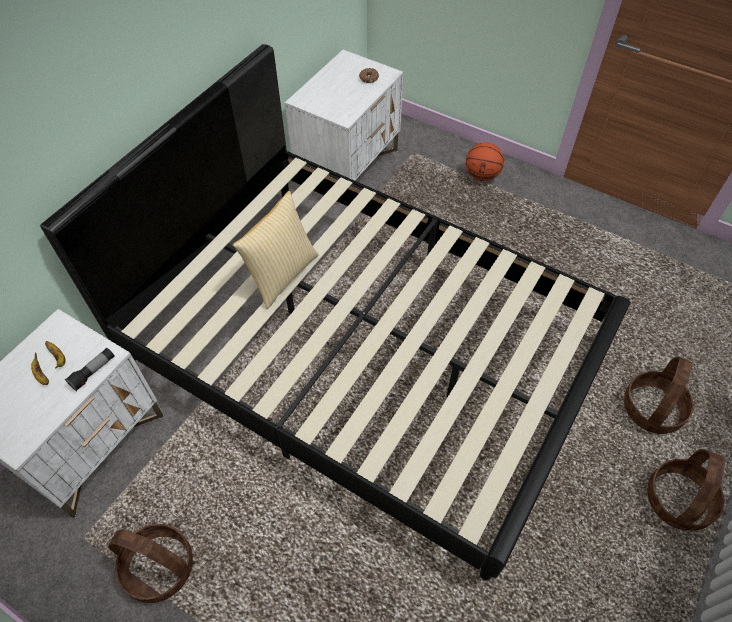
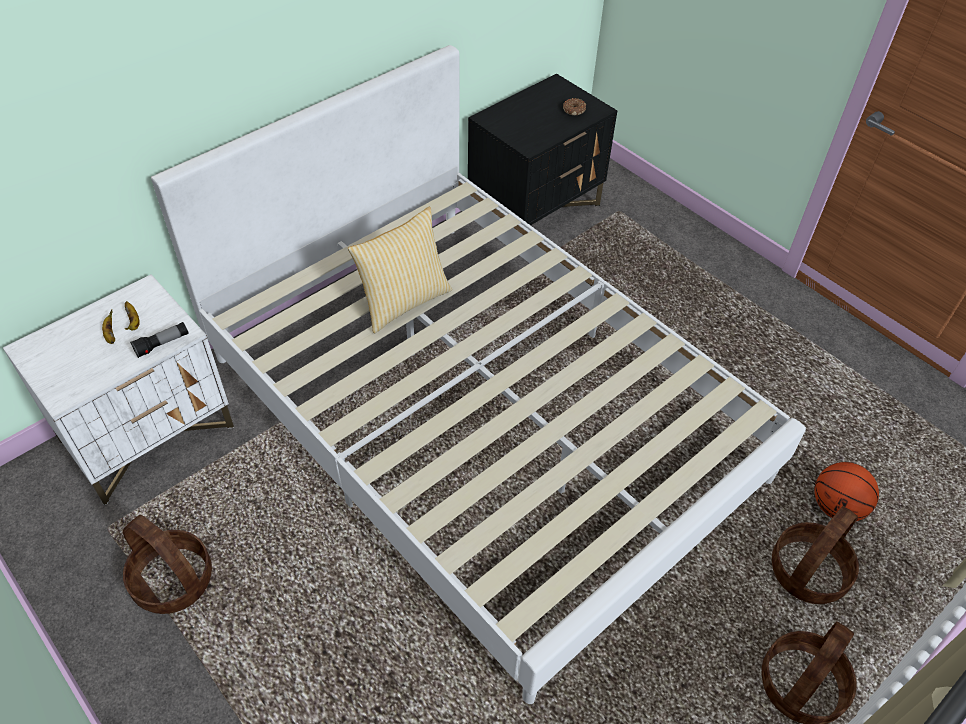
camera: 15 degrees right, 5 degrees down
black bed [40,44,630,581] -> white bed [151,45,806,704]
white nightstand [285,50,403,181] -> black nightstand [468,74,617,225]
basketball [466,142,504,181] -> basketball moved to [814,462,879,521]

